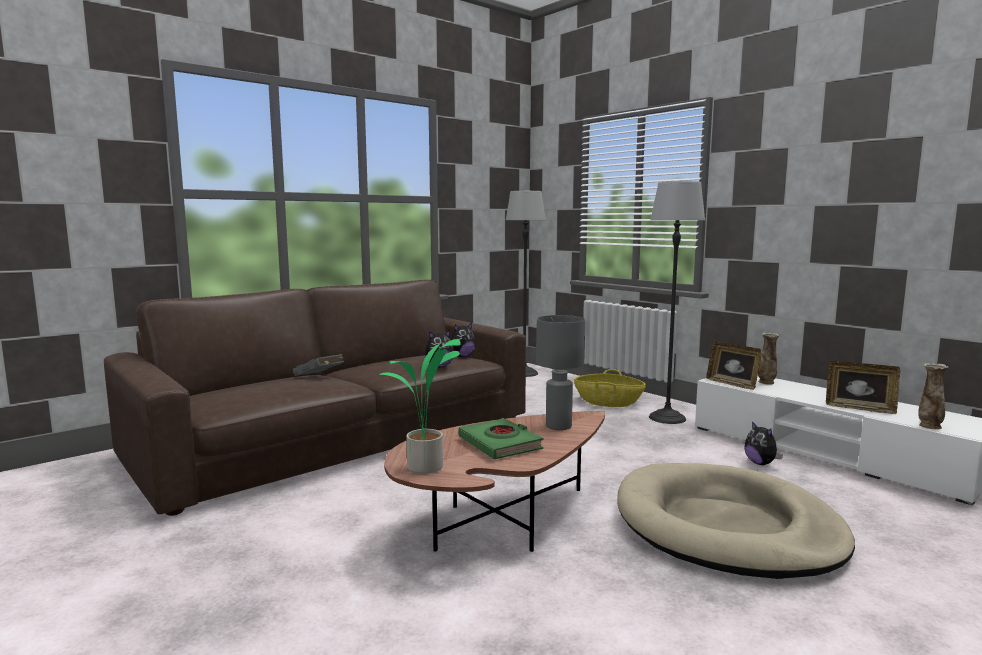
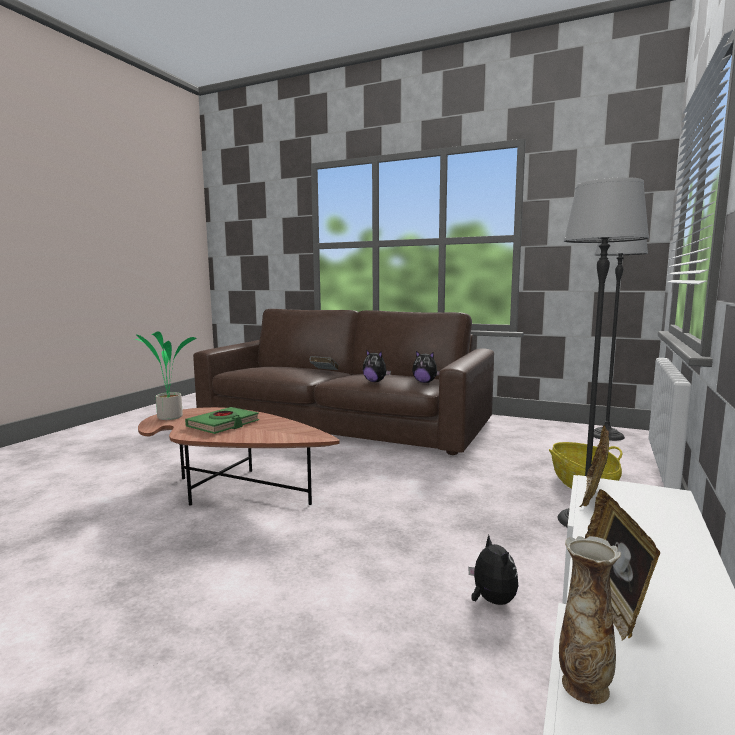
camera: 65 degrees right, 0 degrees up
grey table lamp [536,315,585,430] -> none
beige dog bed [617,463,855,579] -> none
plush toy [744,421,783,465] -> plush toy turned 120 degrees clockwise [468,535,519,605]
vase [758,333,780,384] -> none

